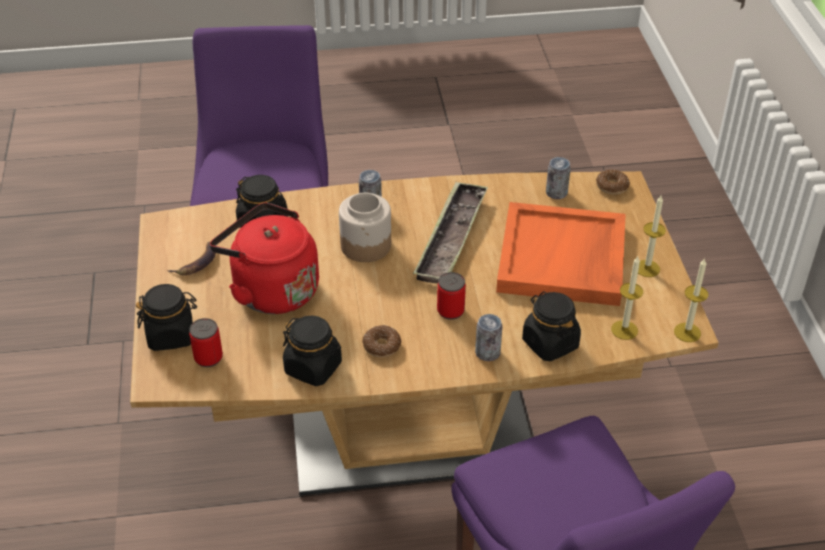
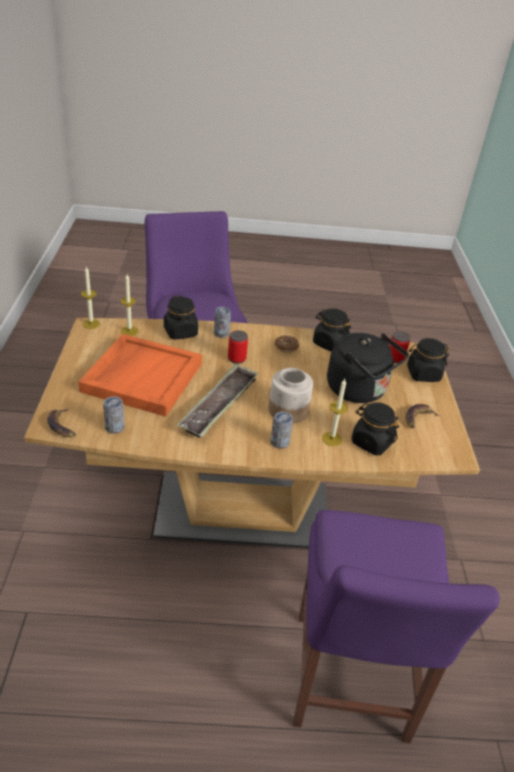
camera: 175 degrees left, 5 degrees down
red kettle [210,202,319,314] -> black kettle [327,333,409,403]
donut [596,170,630,195] -> banana [47,409,76,437]
candle [638,196,666,277] -> candle moved to [322,379,348,446]

